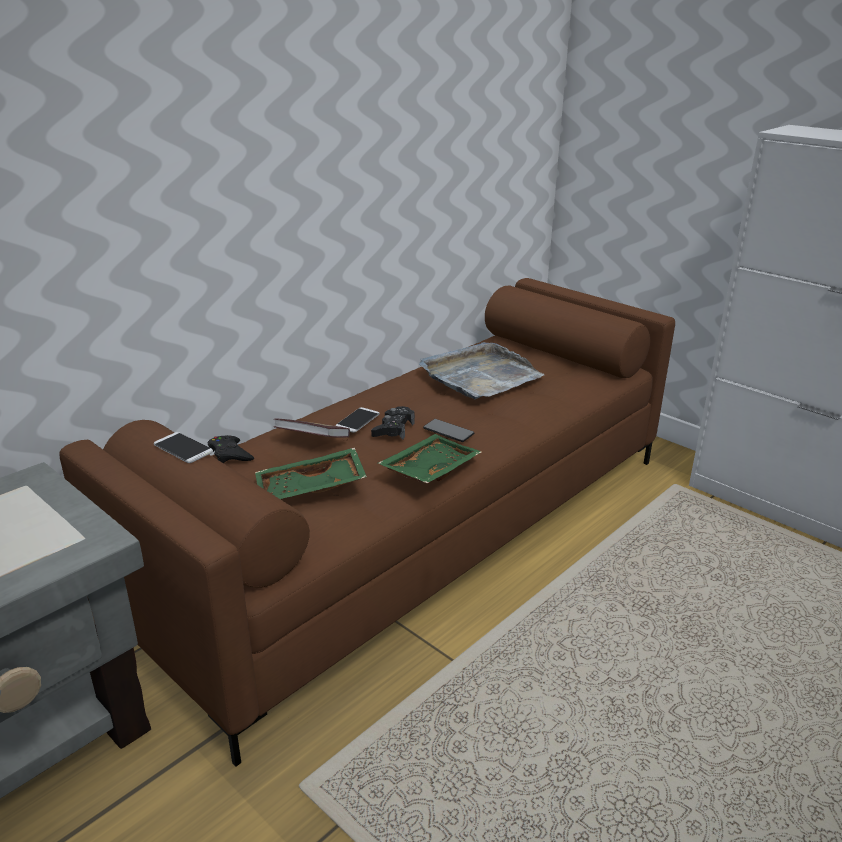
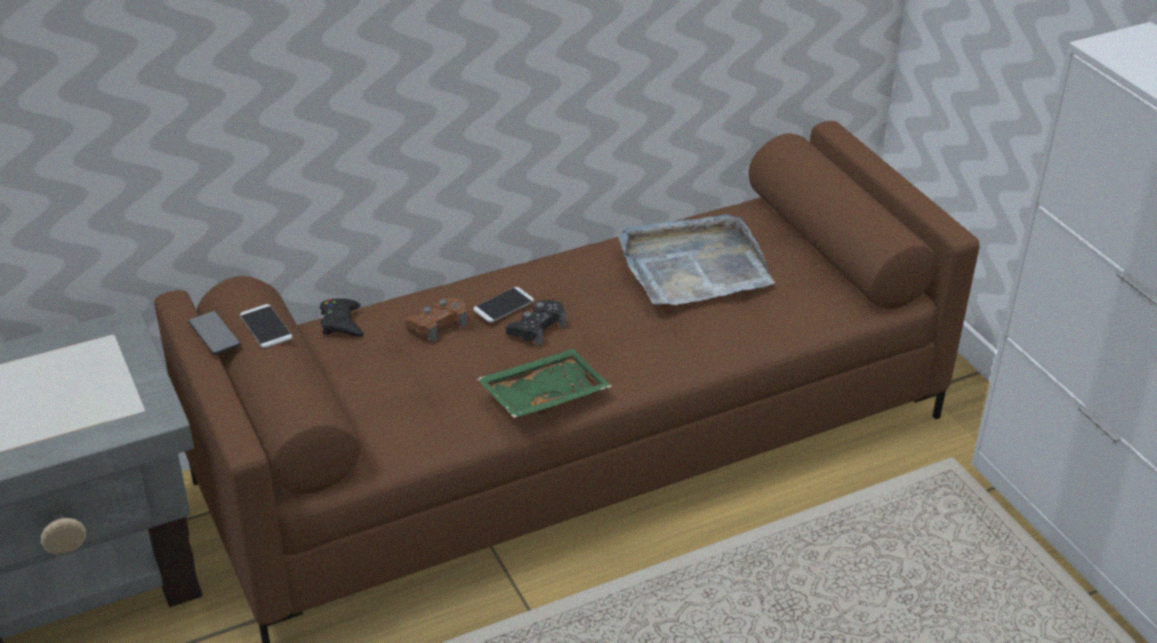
camera: 20 degrees right, 10 degrees up
green tray [255,447,367,499] -> none
book [273,418,350,438] -> brown game controller [405,298,467,342]
phone [423,419,474,442] -> phone moved to [189,311,240,355]

